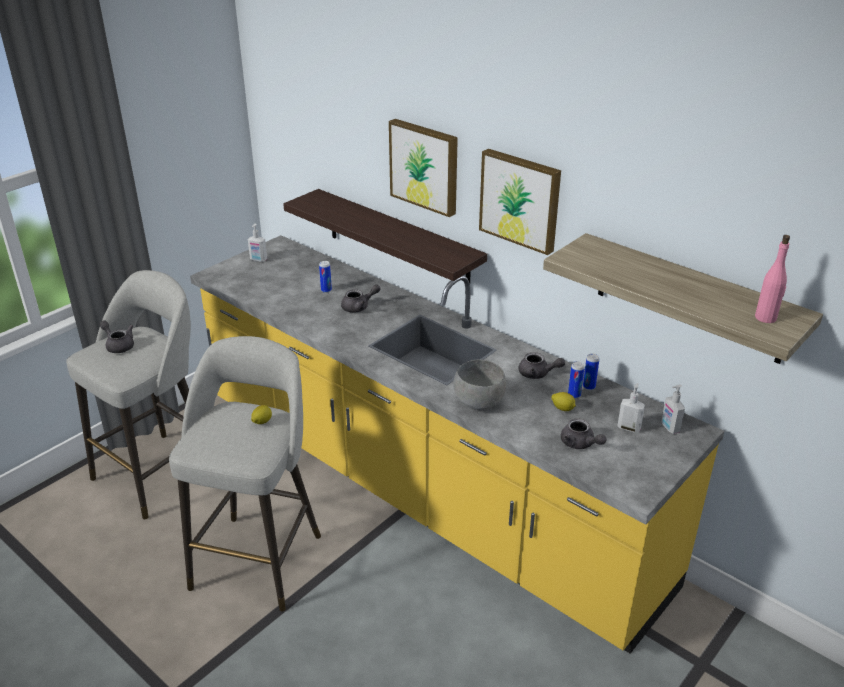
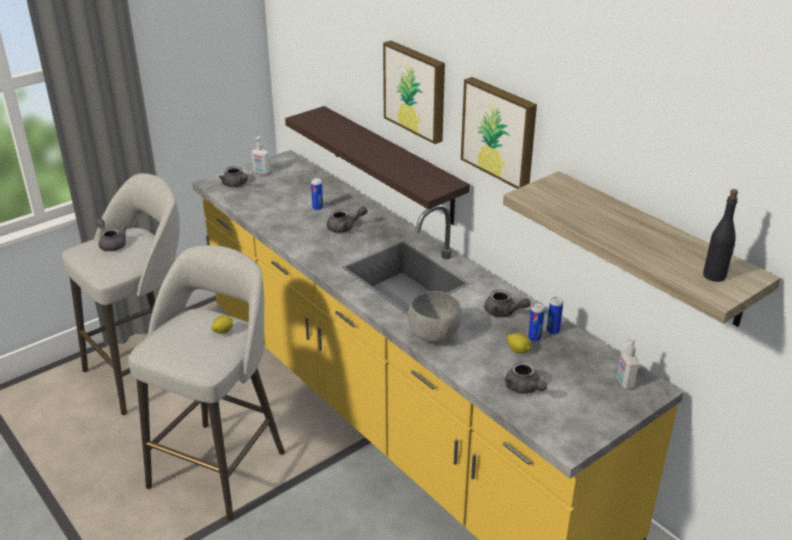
camera: 10 degrees right, 0 degrees up
soap dispenser [617,383,645,433] -> none
pink bottle [755,235,790,323] -> black bottle [703,189,738,282]
none -> grey teapot [219,166,248,187]

